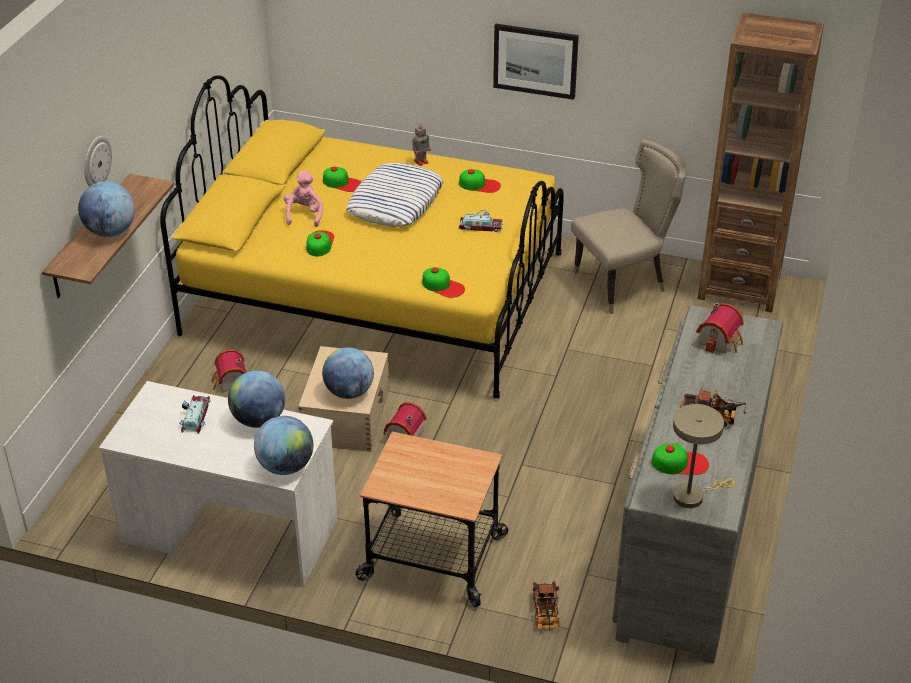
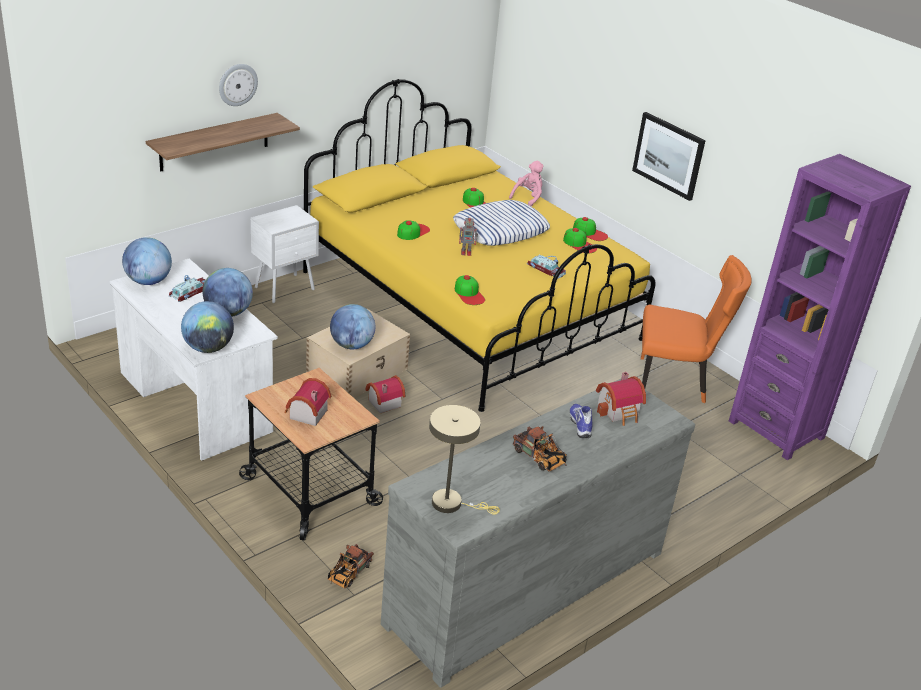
camera: 30 degrees right, 5 degrees down
globe [78,181,135,237] -> globe moved to [122,237,172,285]
toy house [211,349,246,392] -> toy house moved to [285,378,331,426]
pink plush toy [284,170,323,227] -> pink plush toy moved to [509,161,544,206]
toy robot [412,123,431,166] -> toy robot moved to [459,217,478,256]
beige chair [571,139,687,314] -> orange chair [641,255,752,403]
cap [652,444,709,475] -> cap moved to [573,217,608,241]
brown bookcase [698,13,824,312] -> purple bookcase [729,154,911,460]
none -> white nightstand [251,205,319,303]
none -> shoe [569,404,593,438]

